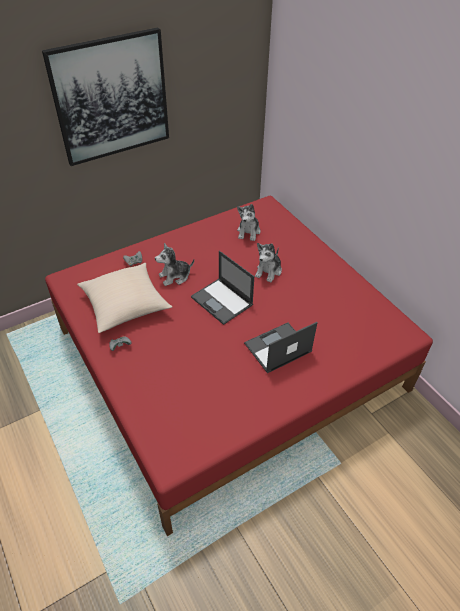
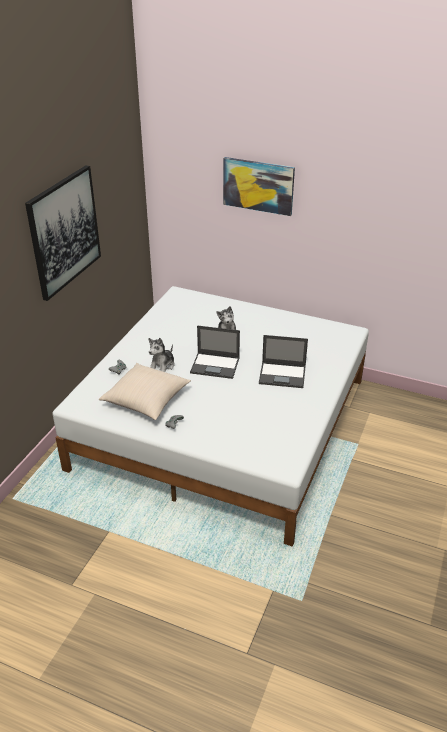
camera: 35 degrees left, 10 degrees down
red bed [45,196,433,536] -> white bed [52,286,369,547]
plush toy [237,204,261,241] -> none
laptop [244,322,317,373] -> laptop turned 105 degrees counterclockwise [259,335,308,388]
none -> picture [223,157,295,216]

